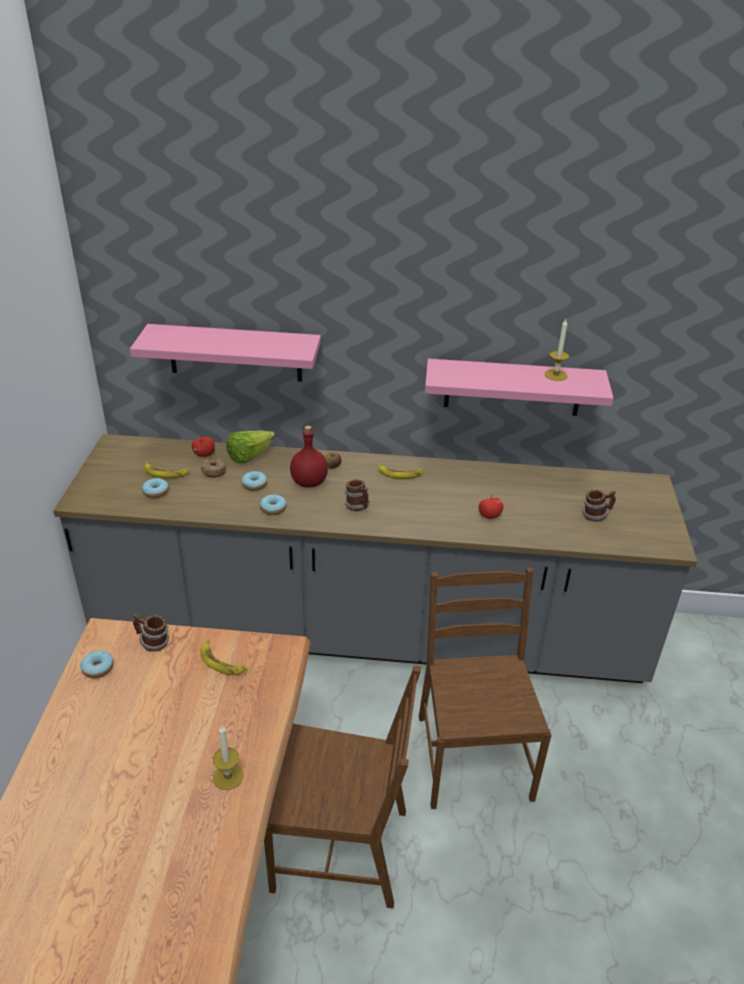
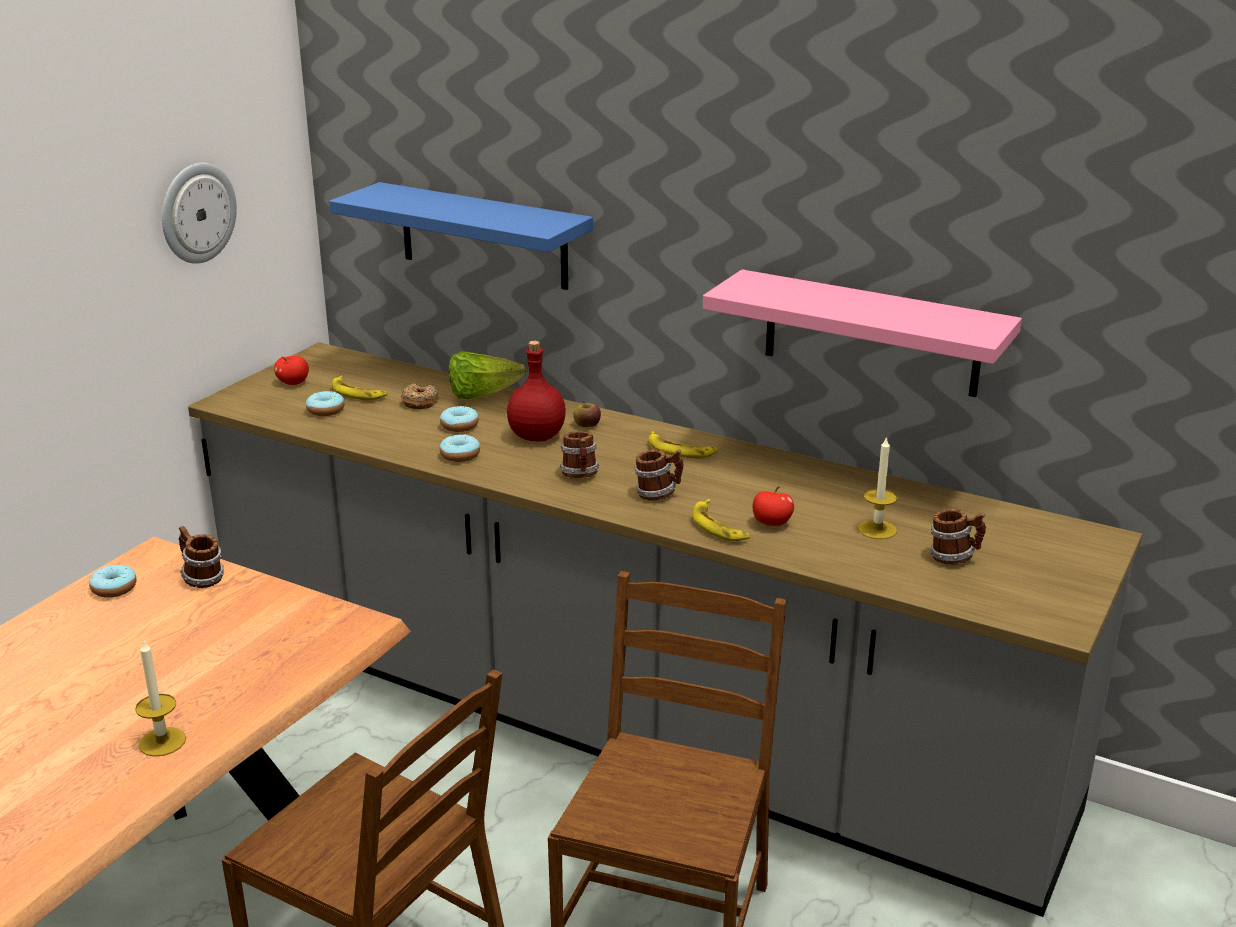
camera: 25 degrees right, 10 degrees down
pink shelf [130,324,321,382] -> blue shelf [329,182,593,290]
apple [192,437,215,457] -> apple moved to [274,356,309,385]
banana [201,639,247,675] -> banana moved to [692,499,750,541]
candle [544,319,570,381] -> candle moved to [858,436,897,539]
none -> wall clock [162,163,237,264]
none -> mug [635,450,684,501]

